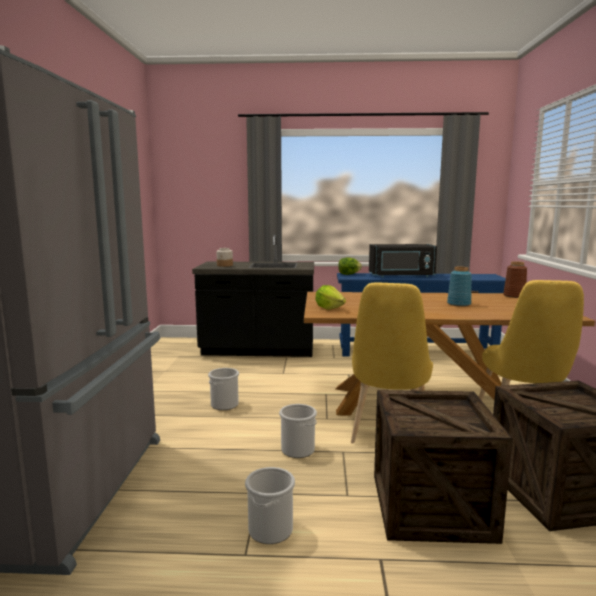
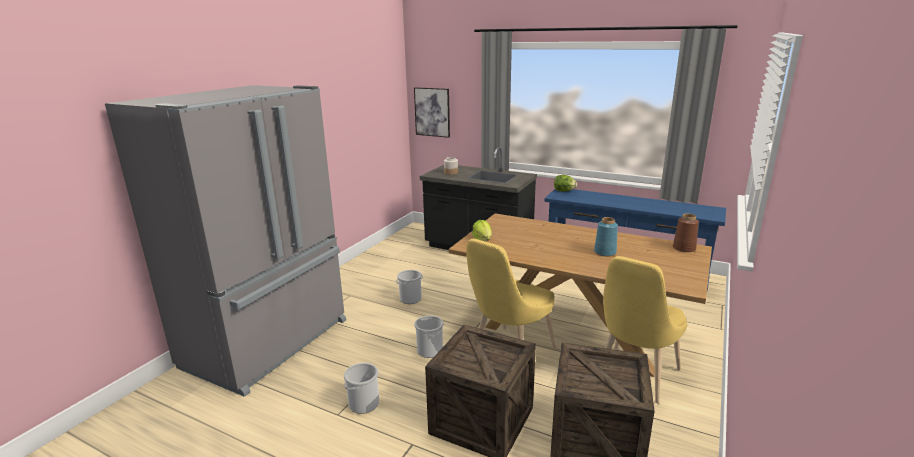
camera: 25 degrees right, 10 degrees up
black microwave [369,244,437,277] -> none
none -> picture [414,87,450,138]

